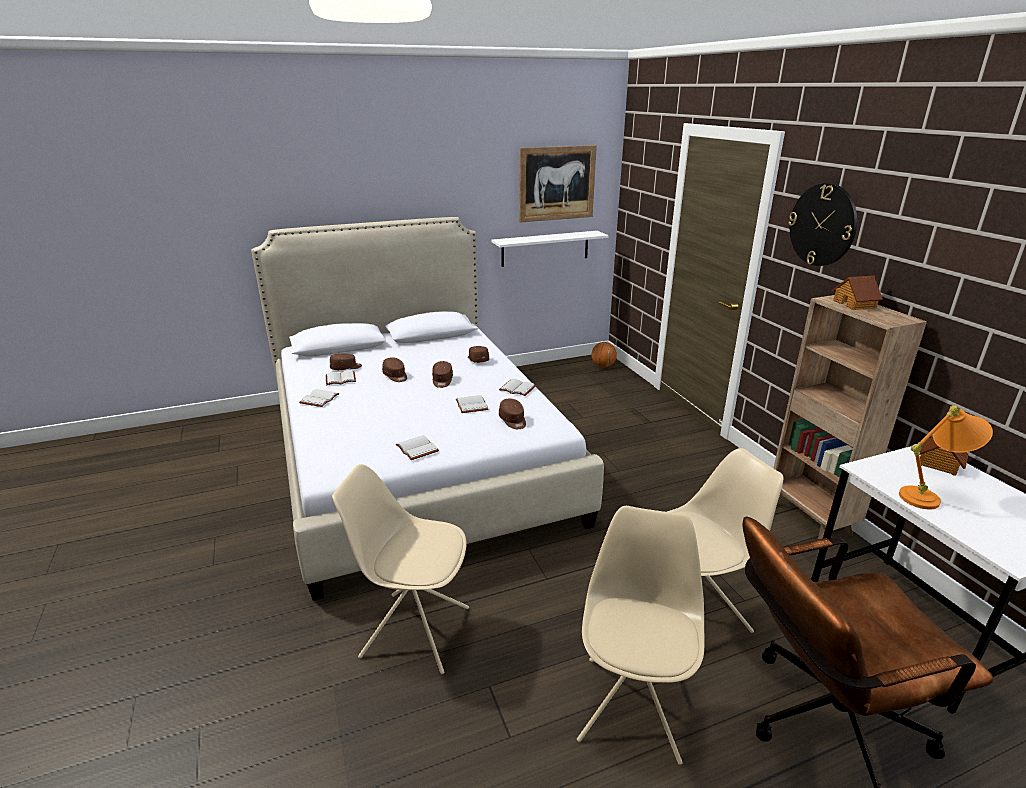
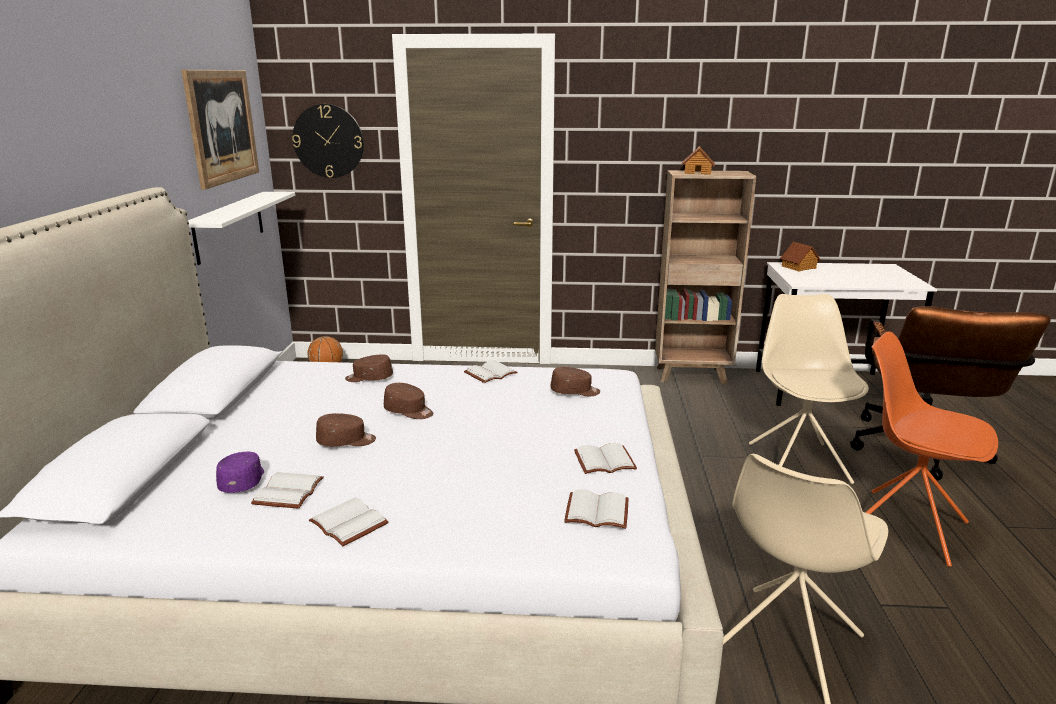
camera: 65 degrees left, 5 degrees down
brown cap [330,353,362,370] -> purple cap [216,452,264,493]
white book [456,395,488,413] -> white book moved to [564,489,629,529]
beige chair [577,506,705,765] -> orange chair [865,331,998,567]
wall clock [788,183,857,266] -> wall clock moved to [292,104,364,178]
orange table lamp [899,405,993,509] -> none

